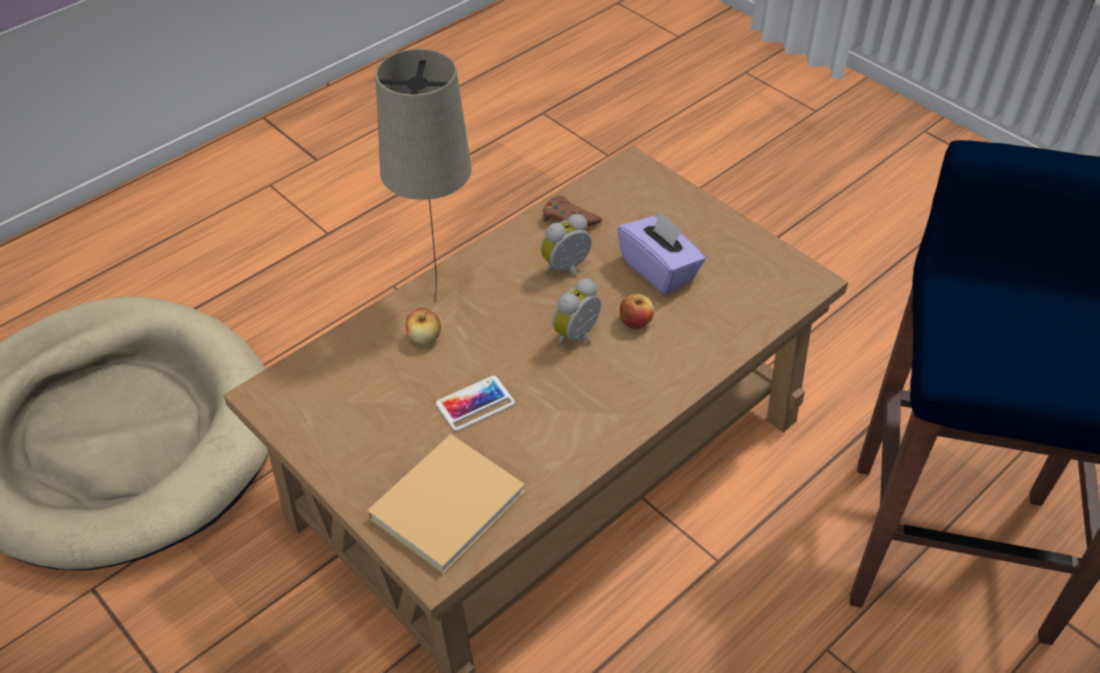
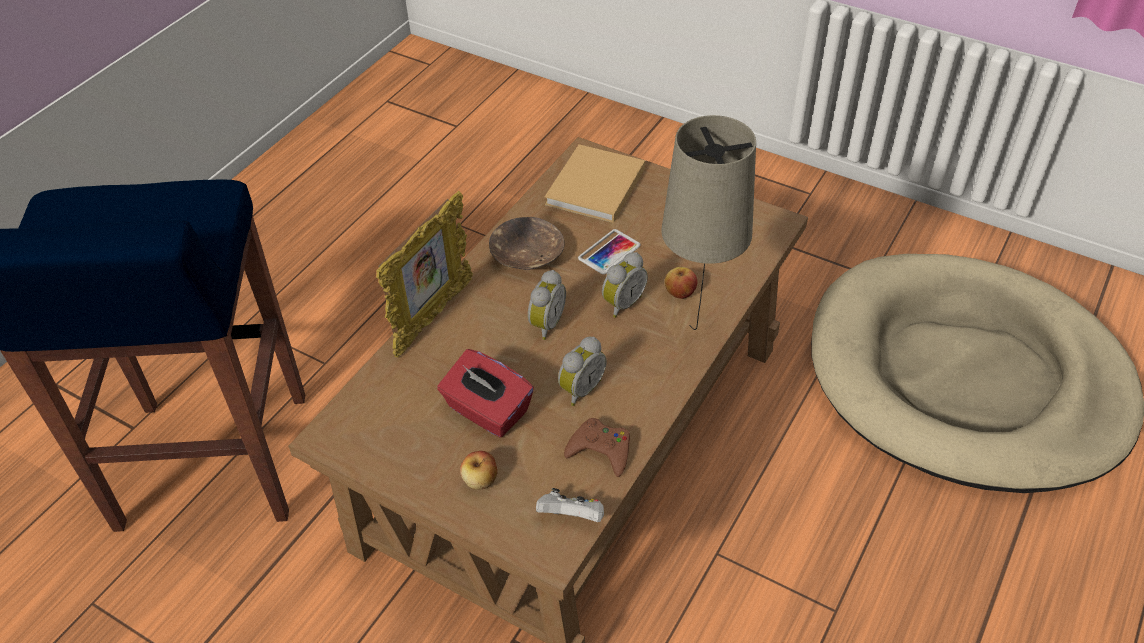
camera: 165 degrees right, 0 degrees up
purple tissue box [617,210,706,295] -> red tissue box [437,349,534,437]
apple [620,294,654,329] -> apple moved to [460,451,498,490]
none -> picture frame [376,191,473,357]
none -> brown bowl [489,217,564,270]
none -> white game controller [536,488,604,522]
none -> alarm clock [602,252,648,318]

